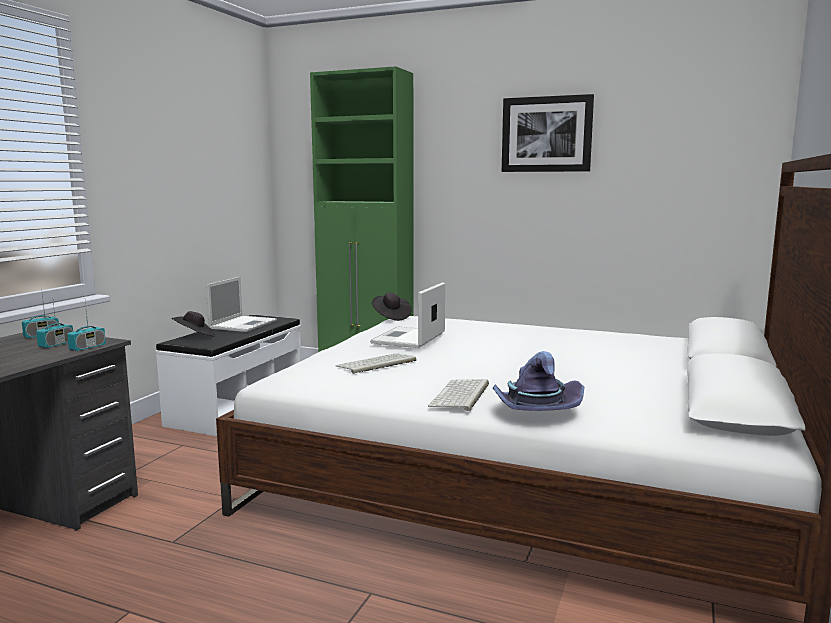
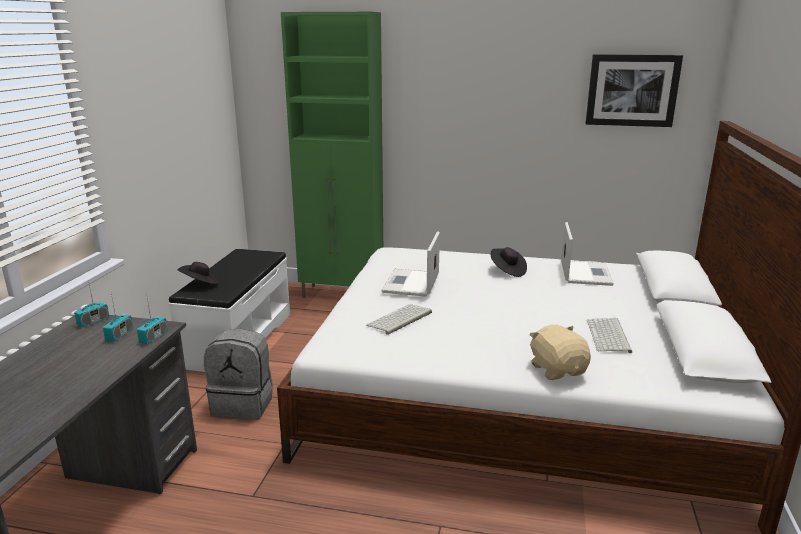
camera: 10 degrees left, 10 degrees up
laptop [206,277,277,332] -> laptop moved to [561,222,614,286]
black hat [372,293,412,321] -> black hat moved to [491,247,527,277]
keyboard [428,379,489,411] -> keyboard moved to [587,318,632,354]
purple hat [493,351,584,411] -> beige plush toy [529,325,591,380]
picture [502,94,594,172] -> picture moved to [585,54,683,127]
none -> grey backpack [204,329,273,420]

